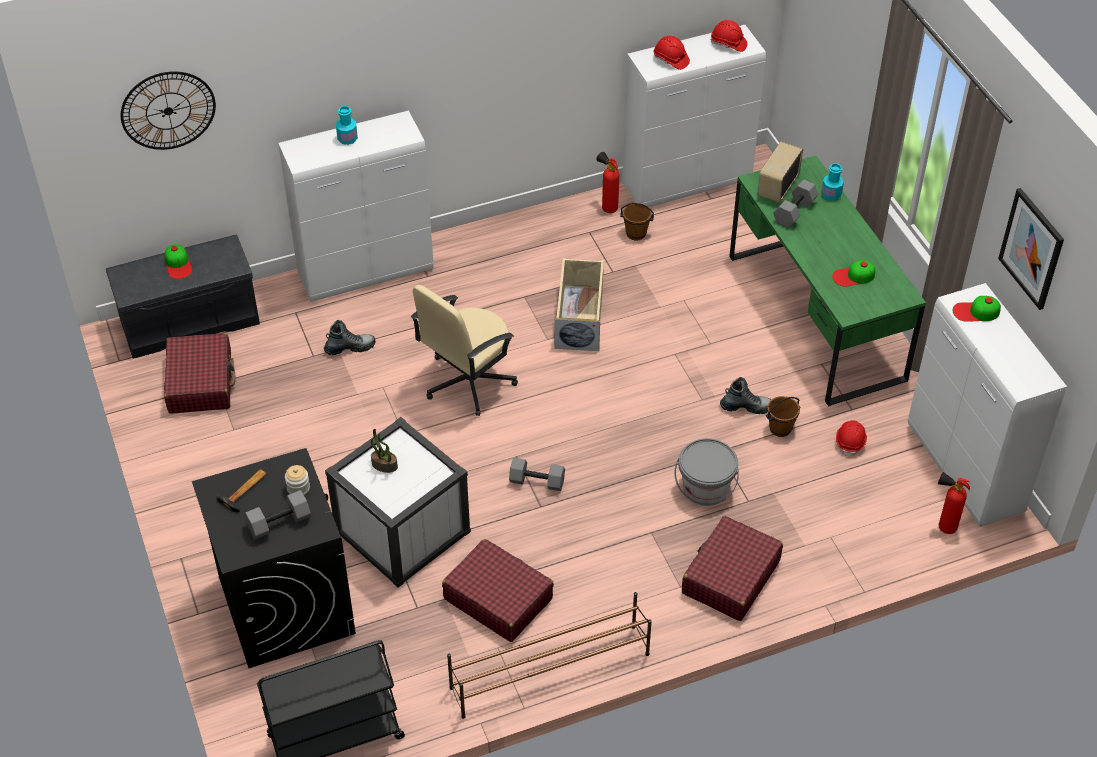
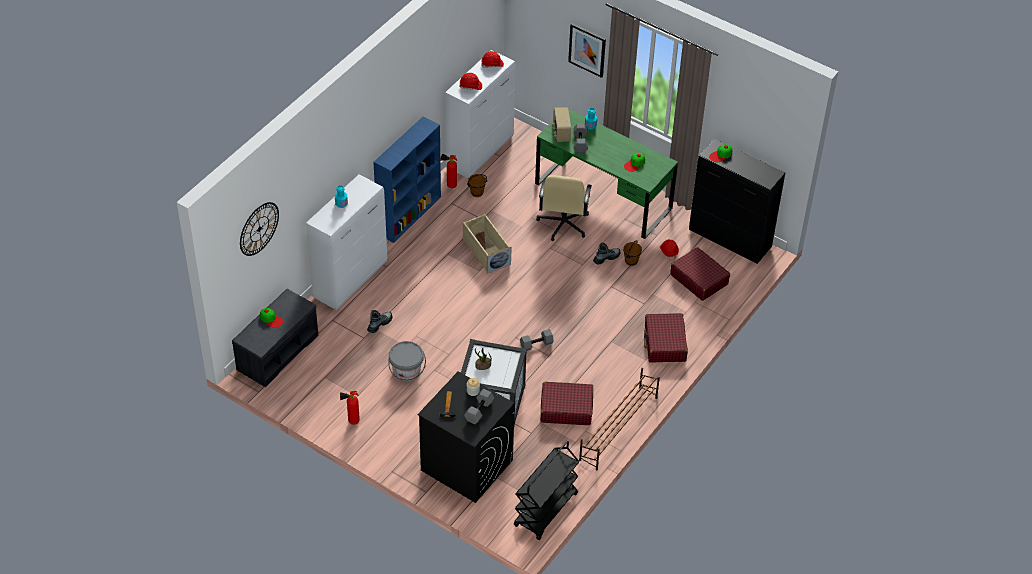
camera: 35 degrees left, 0 degrees up
red suitcase [164,333,235,414] -> red suitcase moved to [670,247,730,301]
beige office chair [411,285,518,416] -> beige office chair moved to [536,175,592,241]
grey bucket [675,438,739,506] -> grey bucket moved to [388,341,426,381]
white cabinet [908,283,1067,527] -> black cabinet [689,139,785,264]
fire extinguisher [938,472,970,534] -> fire extinguisher moved to [340,391,360,425]
picture [998,188,1064,310] -> picture moved to [568,23,606,78]
none -> blue bookcase [373,117,441,243]

